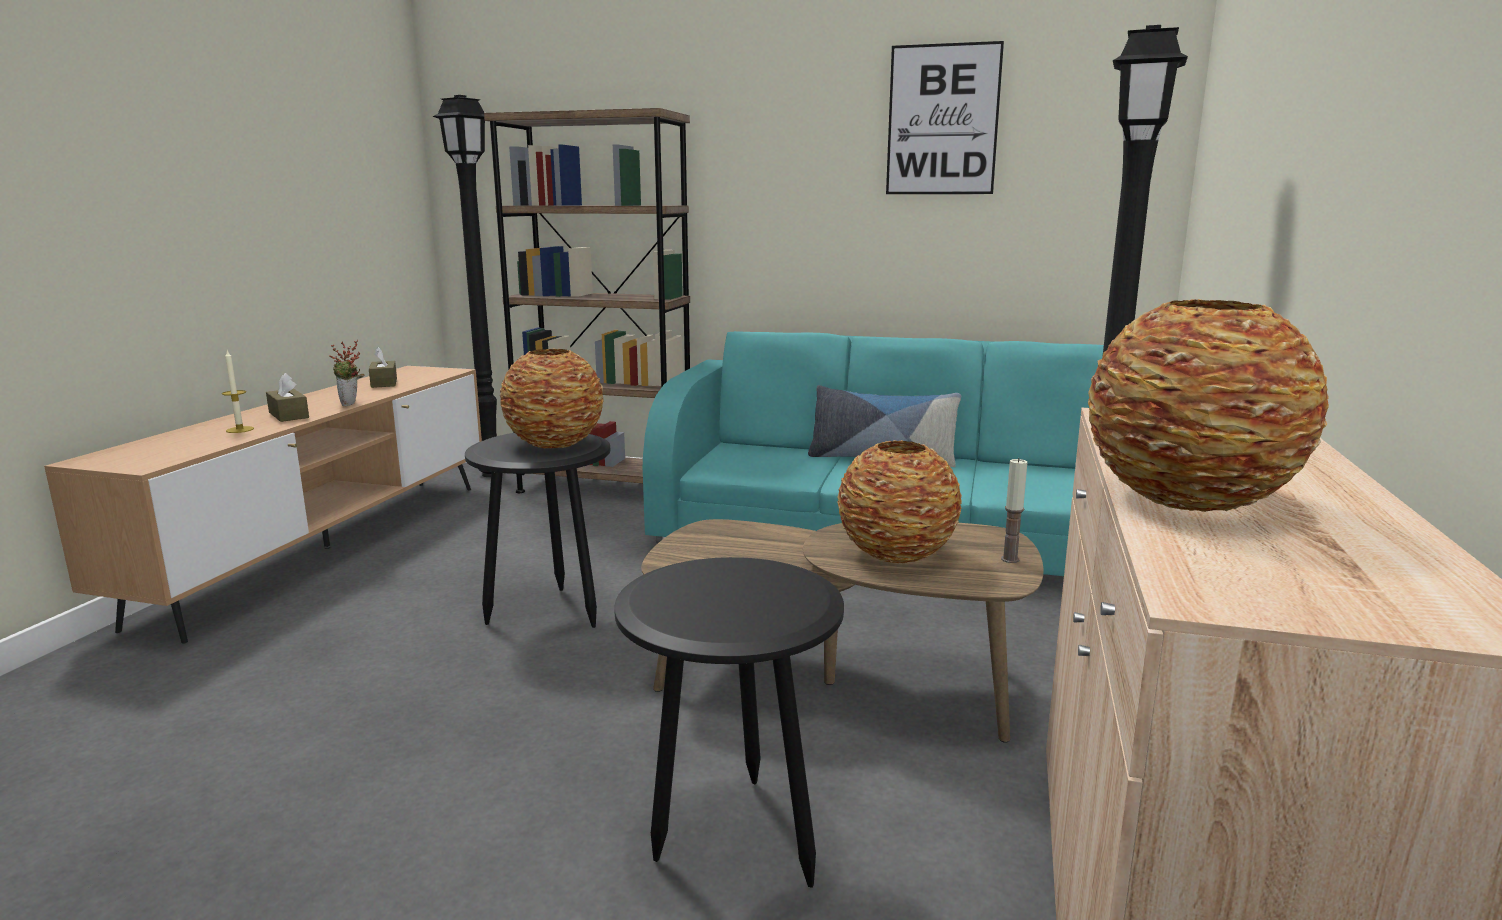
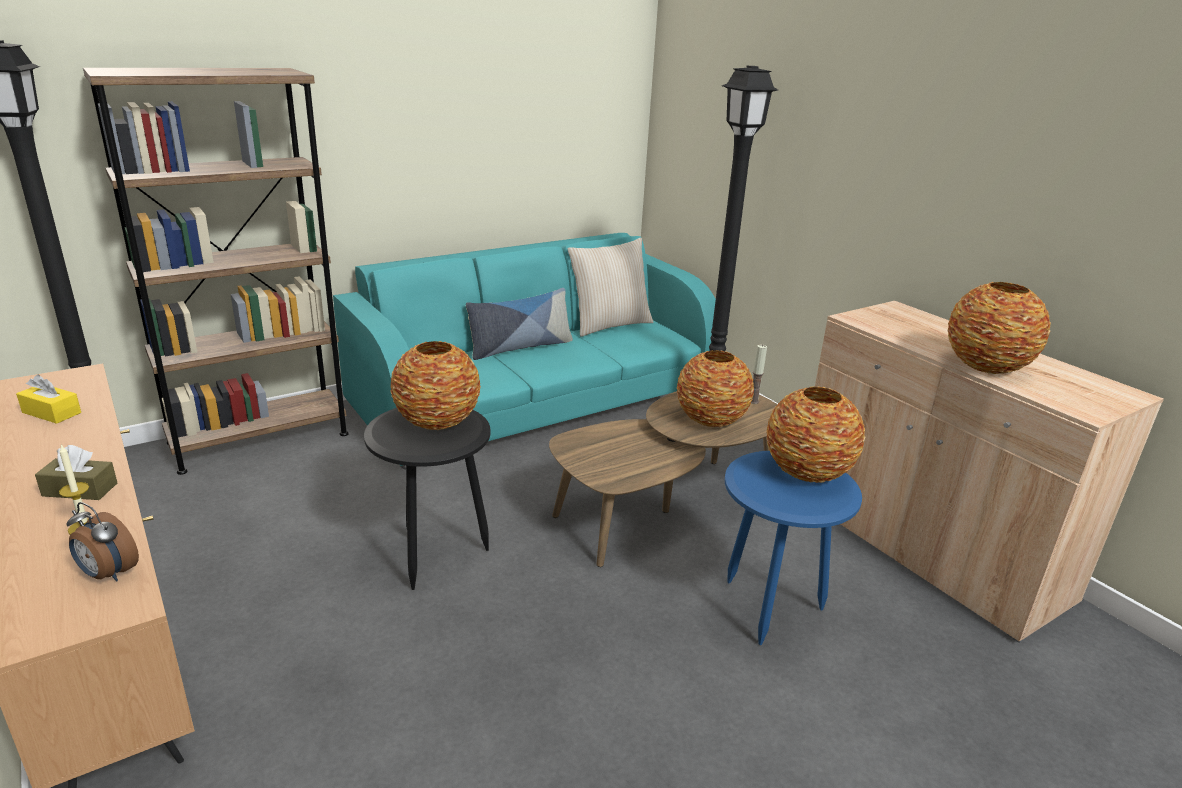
camera: 50 degrees left, 10 degrees up
potted plant [330,340,364,406] -> none
brown tissue box [369,347,397,388] -> yellow tissue box [16,375,81,424]
black side table [614,557,844,888] -> blue side table [725,451,862,645]
picture [886,41,1004,194] -> none
none -> alarm clock [66,502,139,582]
none -> beige pillow [568,238,653,337]
none -> vase [766,386,865,483]

